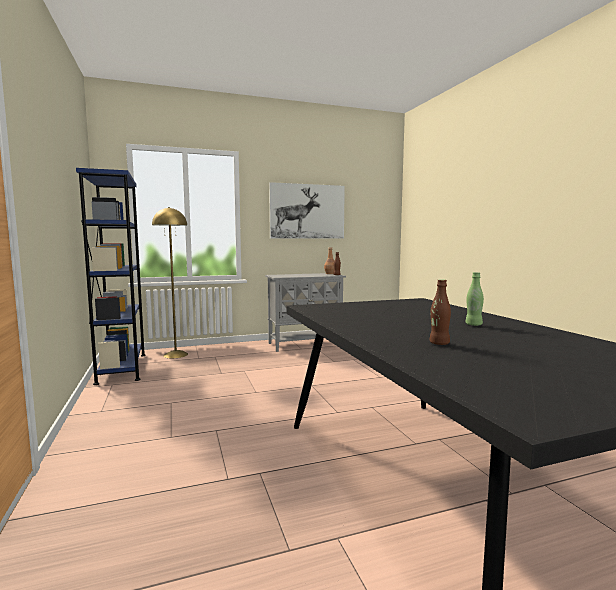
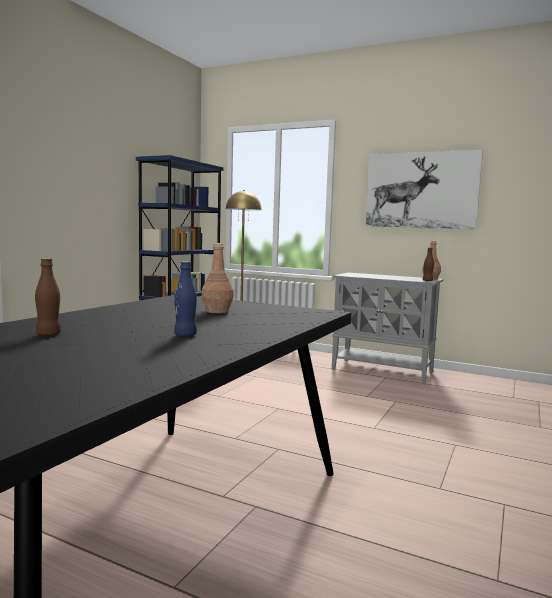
camera: 45 degrees right, 0 degrees up
green bottle [465,272,484,326] -> blue bottle [174,262,197,337]
none -> brown bottle [201,243,234,313]

